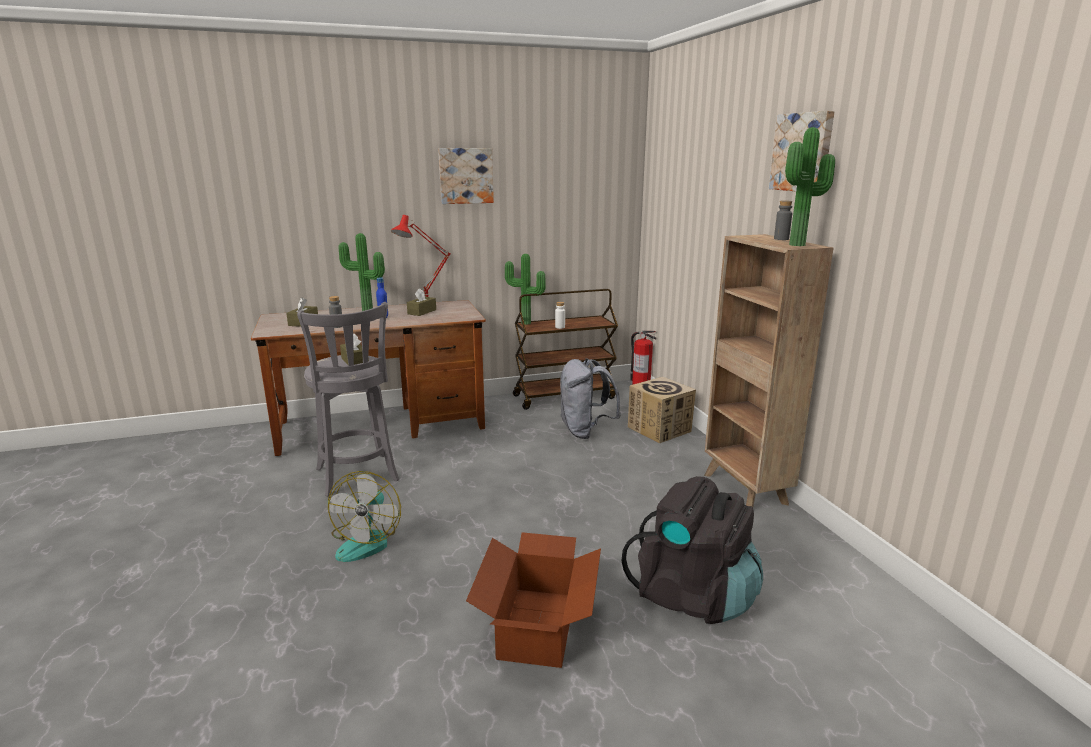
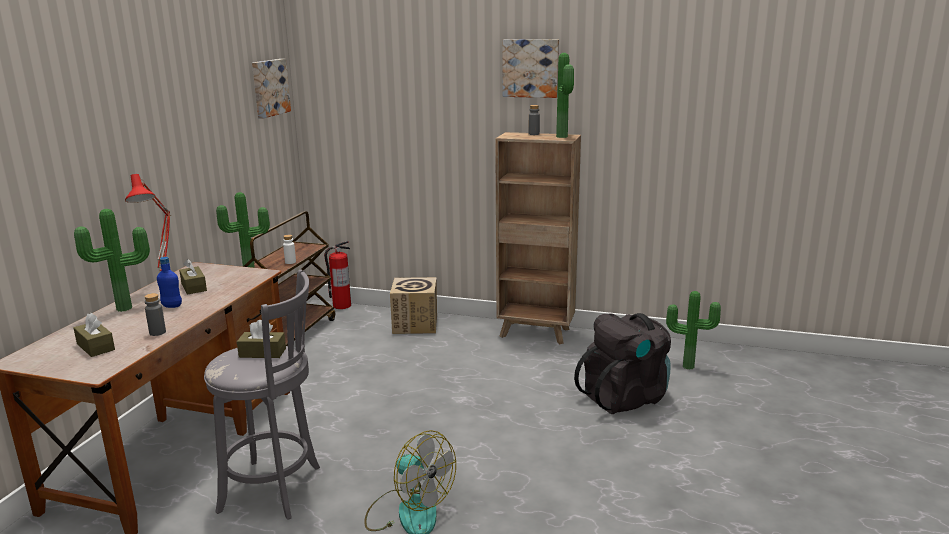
camera: 55 degrees left, 0 degrees up
picture [438,148,494,204] -> picture moved to [252,59,291,119]
cardboard box [466,532,601,668] -> none
grey backpack [560,359,621,439] -> none
none -> potted plant [666,291,721,370]

